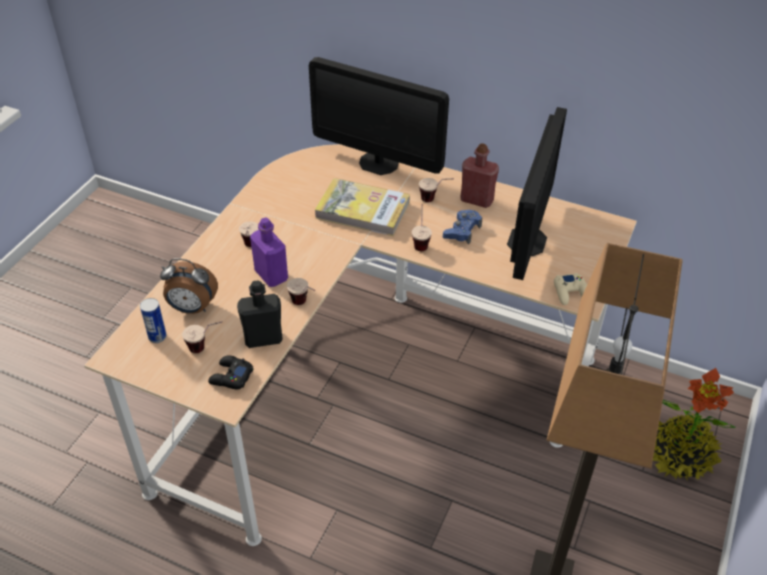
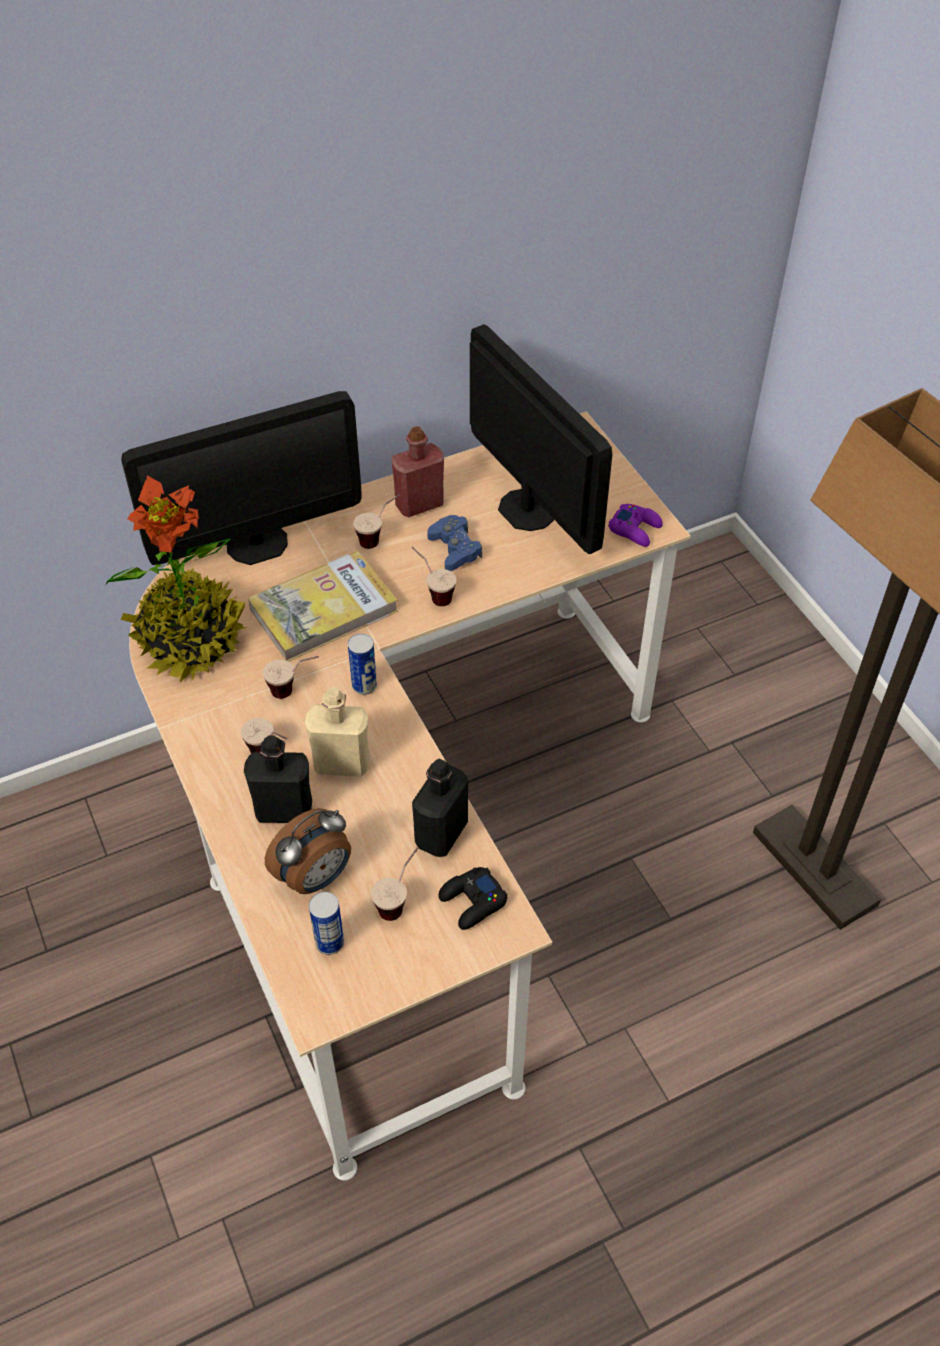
camera: 50 degrees left, 5 degrees up
purple bottle [250,217,288,287] -> beige bottle [305,688,369,777]
cup [287,278,315,305] -> cup moved to [263,656,319,699]
beige game controller [554,273,587,305] -> purple game controller [608,504,663,547]
potted plant [653,368,736,480] -> potted plant moved to [105,476,248,683]
none -> black bottle [244,736,312,823]
none -> can [348,634,377,695]

